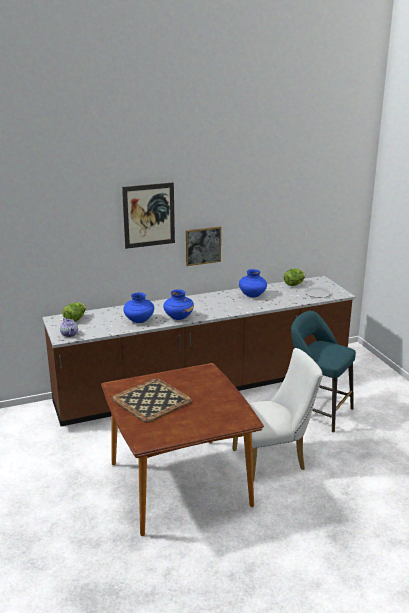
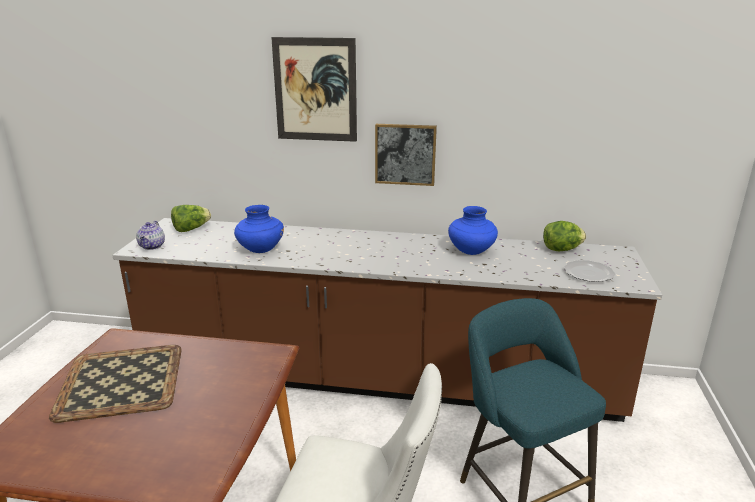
camera: 30 degrees right, 0 degrees up
blue vase [163,289,194,320] -> none

